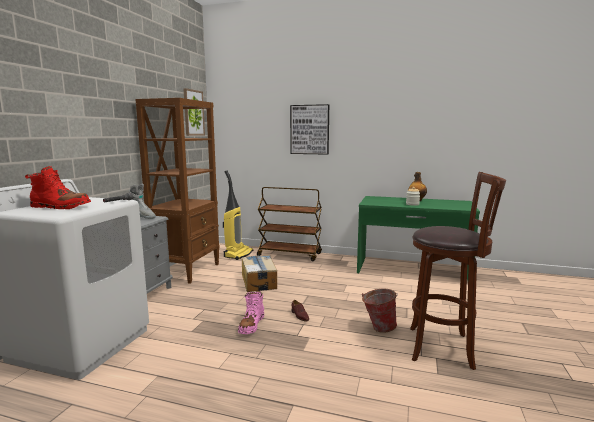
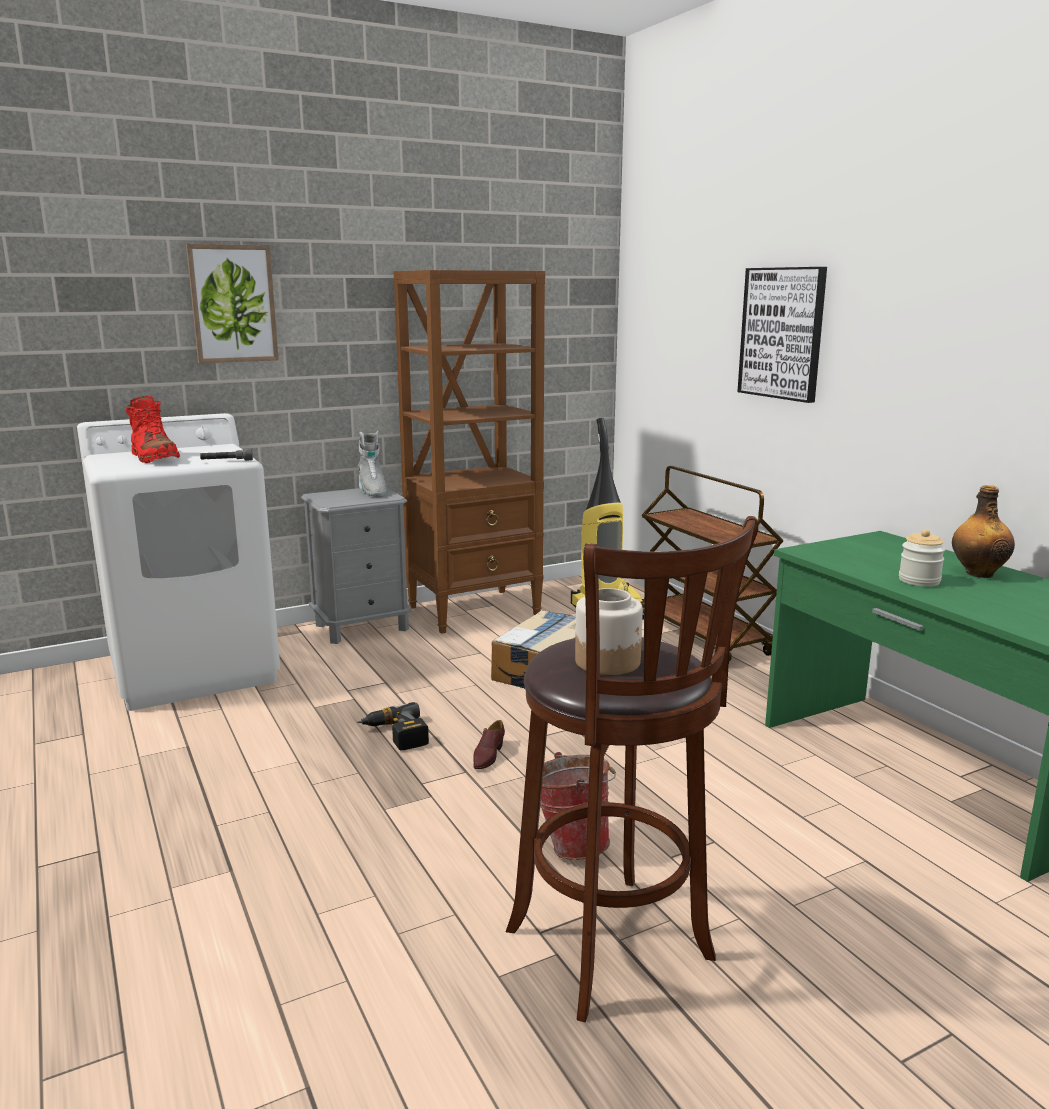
camera: 45 degrees right, 5 degrees up
picture [183,88,205,136] -> picture moved to [186,244,279,363]
pink boot [238,291,264,334] -> power drill [357,702,429,750]
none -> jar [575,588,643,675]

